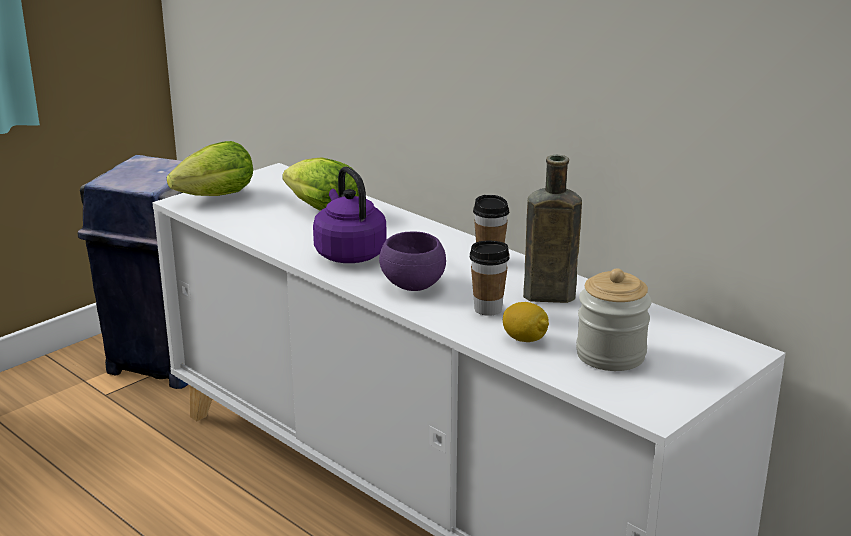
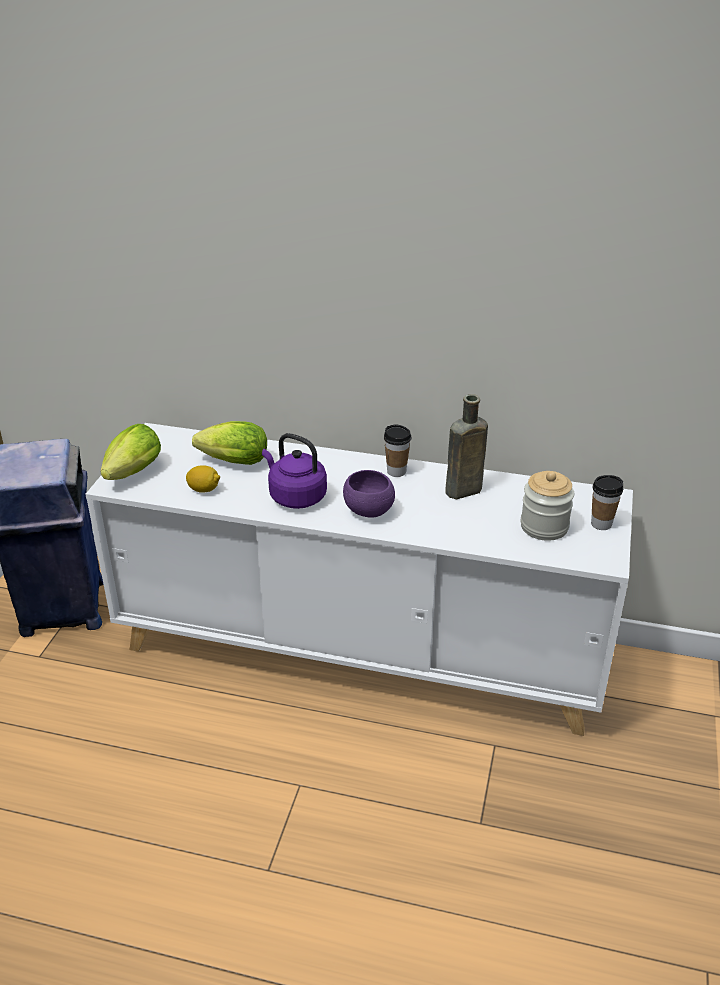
camera: 30 degrees left, 10 degrees up
cup [470,241,510,316] -> cup moved to [591,475,623,530]
lemon [503,302,549,342] -> lemon moved to [186,465,220,493]

